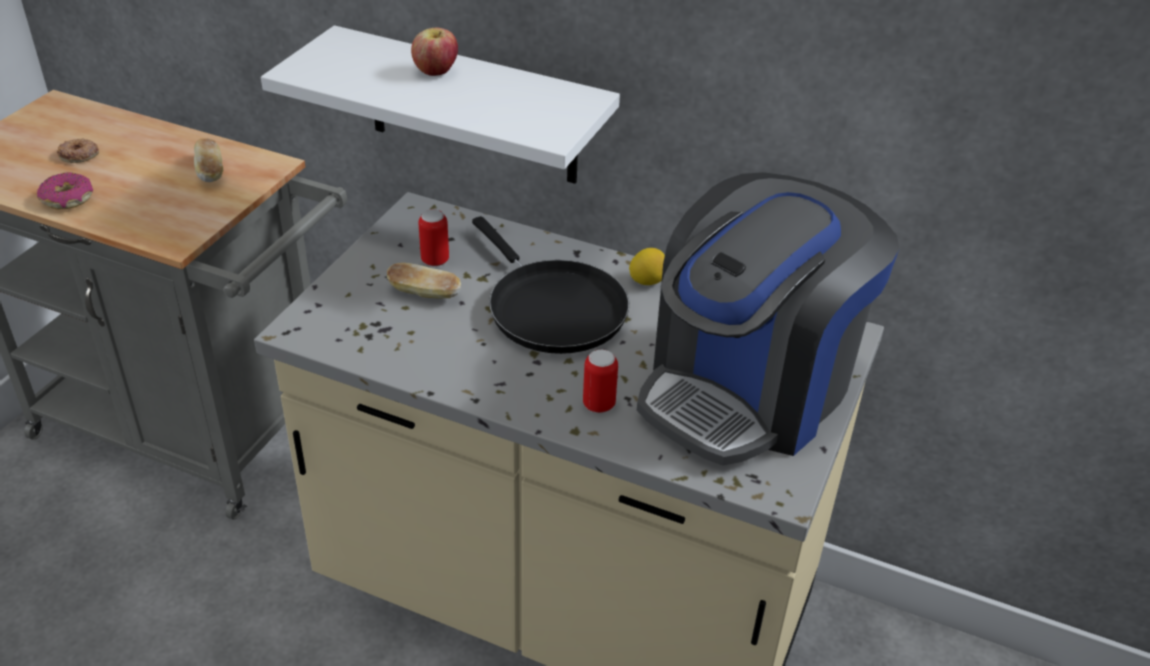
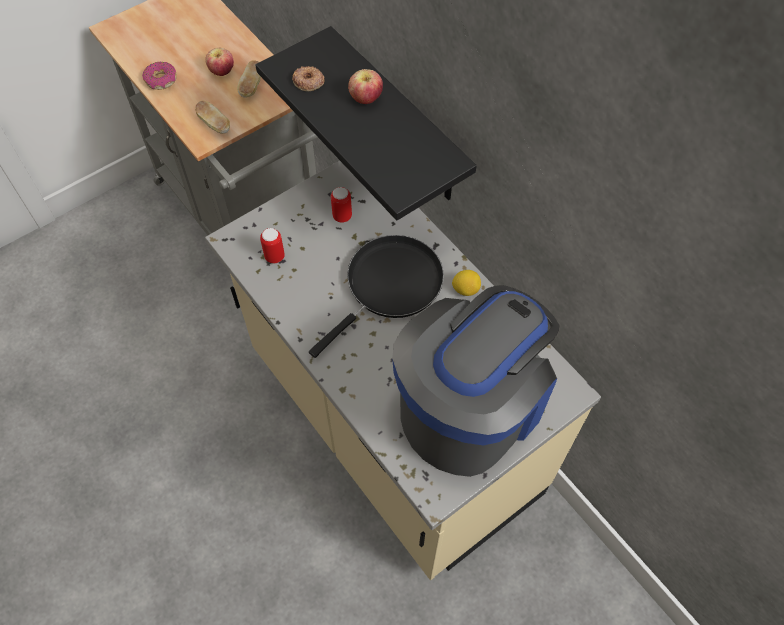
camera: 30 degrees right, 20 degrees up
donut [57,138,99,163] -> donut moved to [292,66,325,91]
white shelf [261,25,620,184] -> black shelf [256,26,477,221]
bread [387,263,461,299] -> bread moved to [195,100,230,134]
black frying pan [472,216,629,354] -> black frying pan turned 135 degrees counterclockwise [309,235,444,358]
can [583,350,618,413] -> can moved to [260,228,285,264]
coffee machine [637,172,899,466] -> coffee machine turned 150 degrees clockwise [392,285,559,477]
none -> apple [205,48,234,76]

